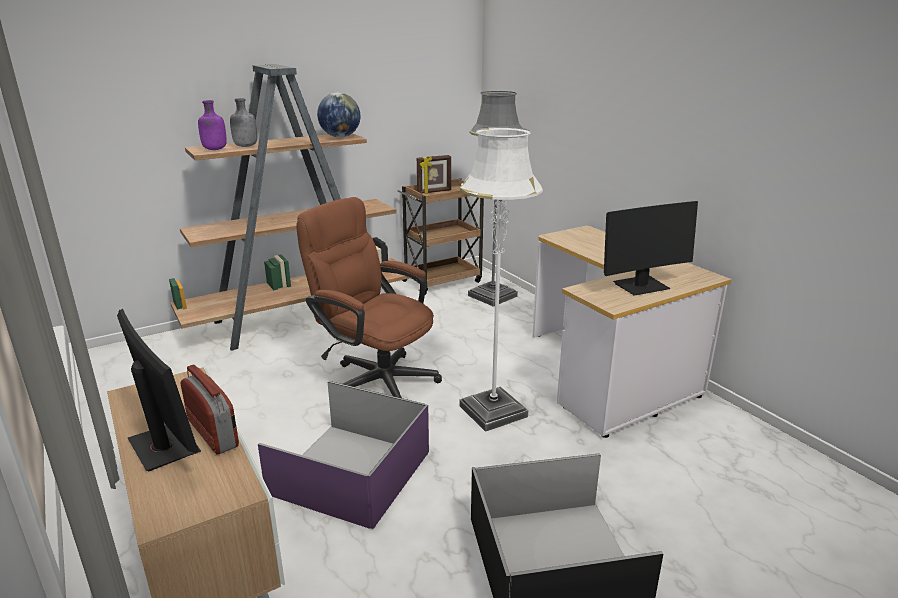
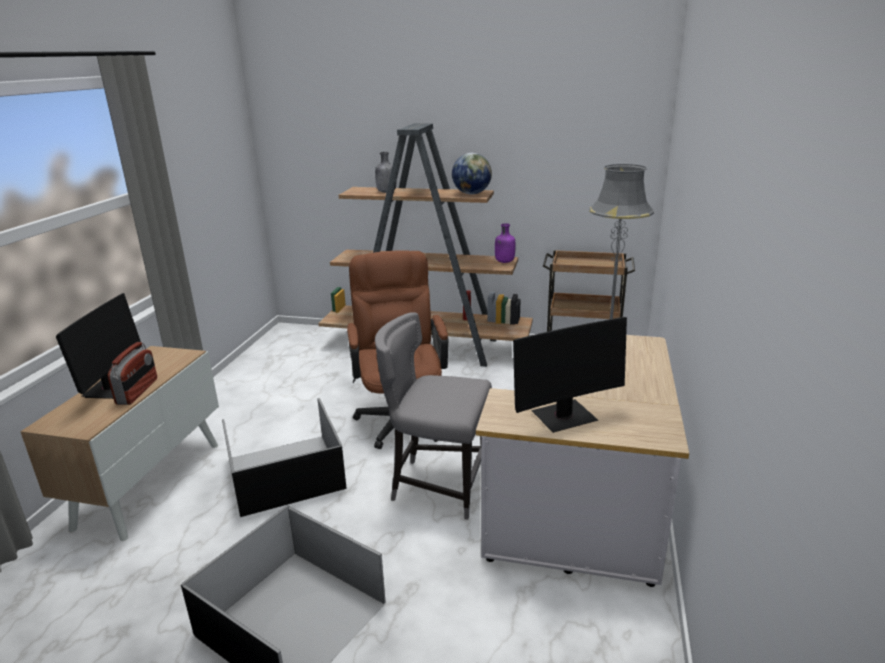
camera: 45 degrees right, 0 degrees up
purple bottle [198,100,227,150] -> purple bottle moved to [495,223,516,263]
purple storage box [258,381,429,529] -> black storage box [222,398,347,517]
picture frame [417,155,451,194] -> none
white floor lamp [460,127,543,432] -> grey chair [375,312,492,520]
monitor [604,201,698,296] -> monitor turned 45 degrees counterclockwise [513,317,627,433]

